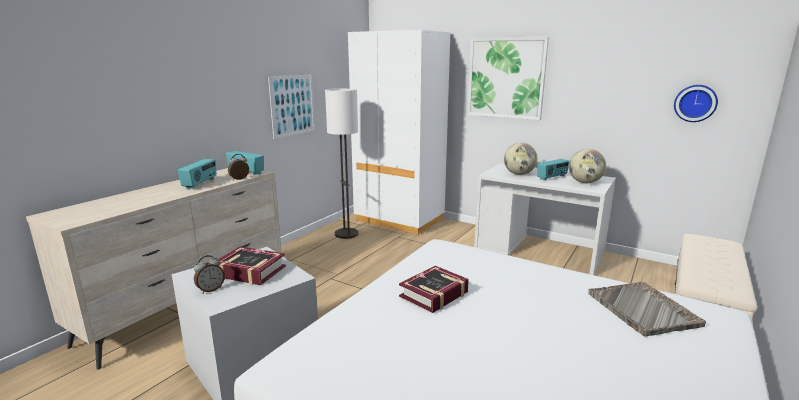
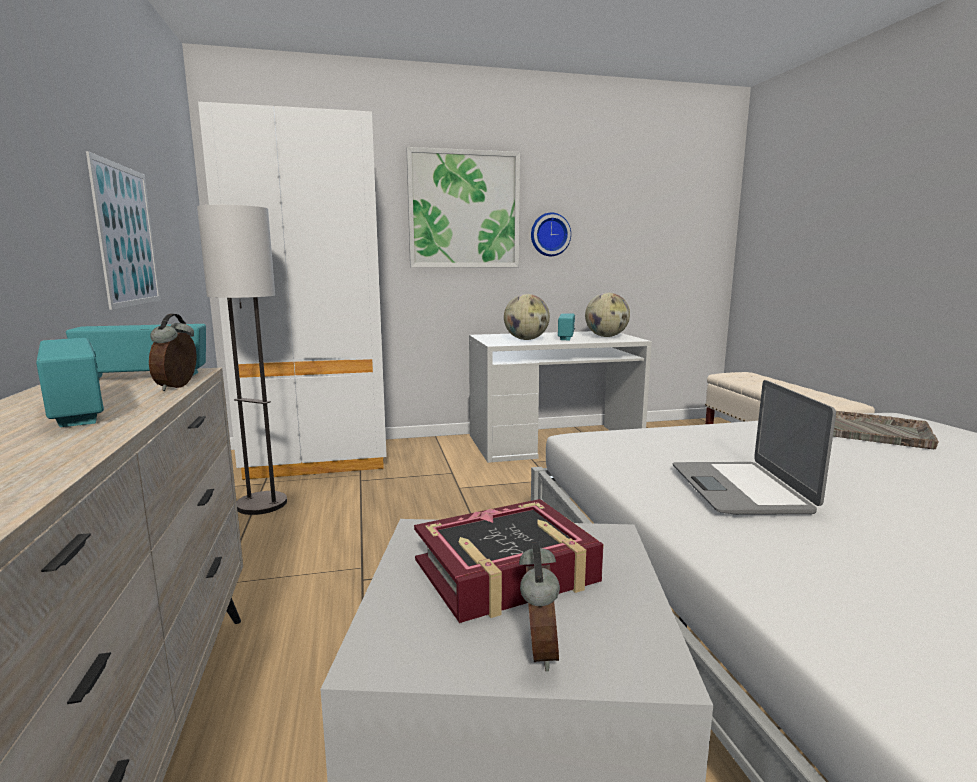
camera: 45 degrees left, 5 degrees down
book [399,266,469,313] -> laptop [673,380,836,515]
wall clock [674,85,718,122] -> wall clock moved to [531,213,571,256]

